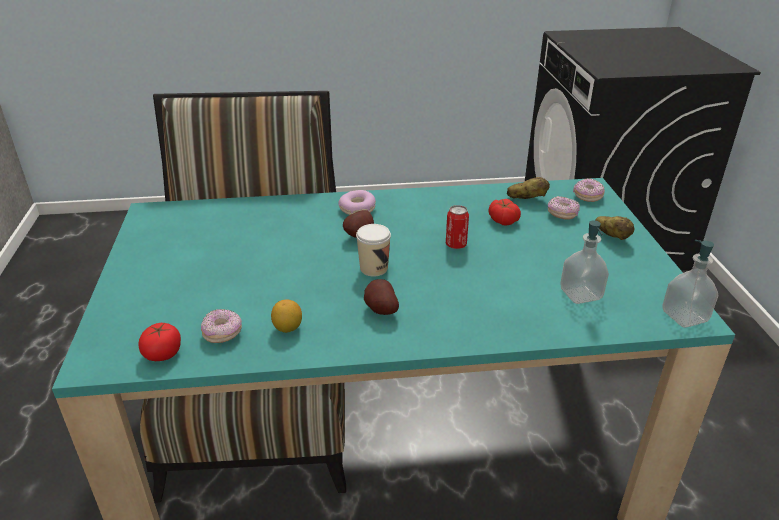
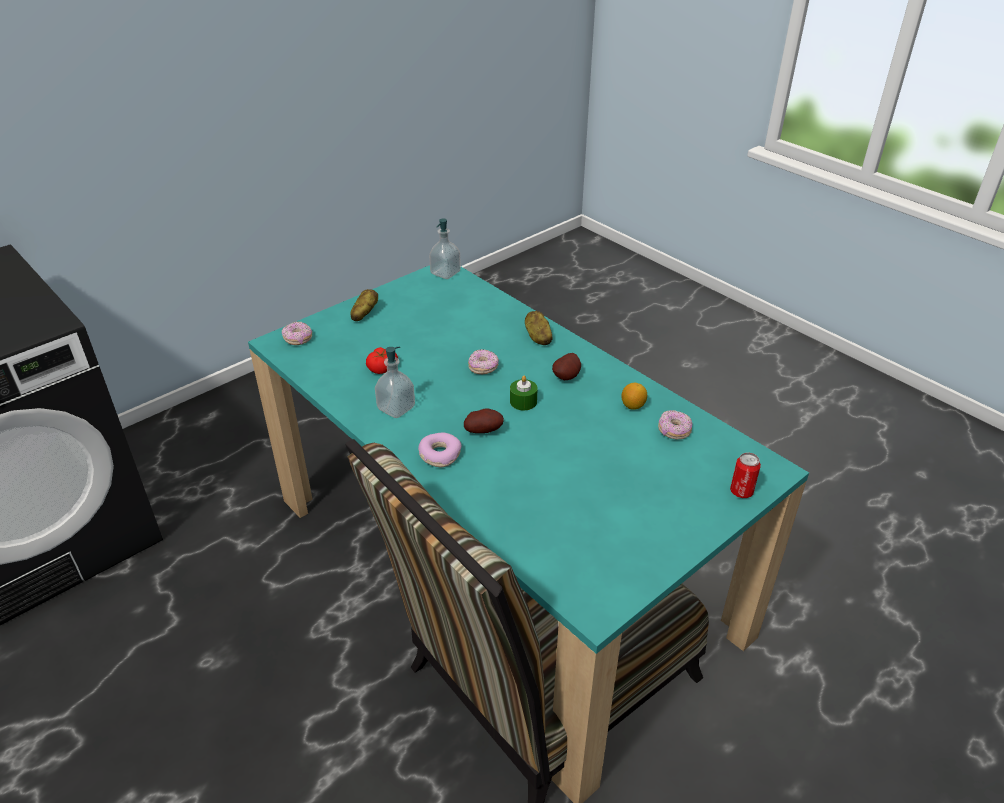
camera: 125 degrees left, 5 degrees up
tomato [138,323,181,361] -> none
cup [356,224,391,276] -> green candle [510,376,538,410]
can [446,205,469,249] -> can moved to [730,453,761,498]
potato [507,177,550,199] -> potato moved to [525,311,553,345]
donut [548,196,580,220] -> donut moved to [468,349,499,374]
soap dispenser [560,220,609,304] -> soap dispenser moved to [375,347,415,418]

